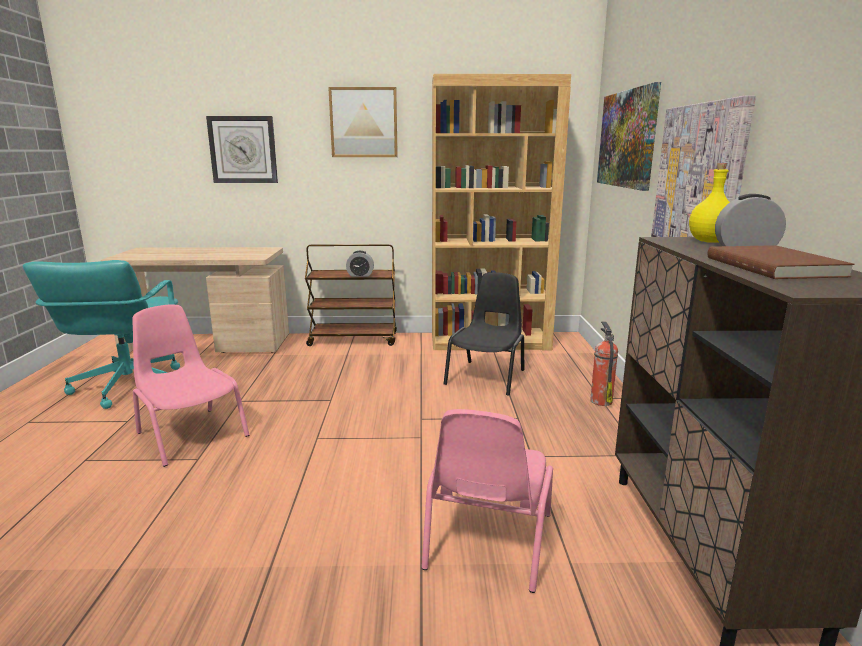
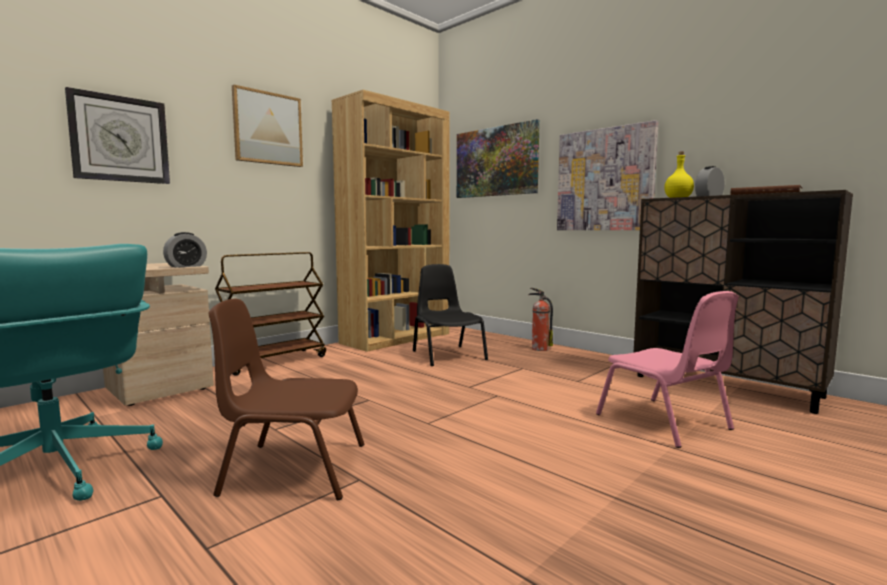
camera: 45 degrees left, 10 degrees down
pink chair [132,304,249,467] -> brown chair [209,299,364,500]
alarm clock [346,251,374,277] -> alarm clock moved to [163,232,207,268]

